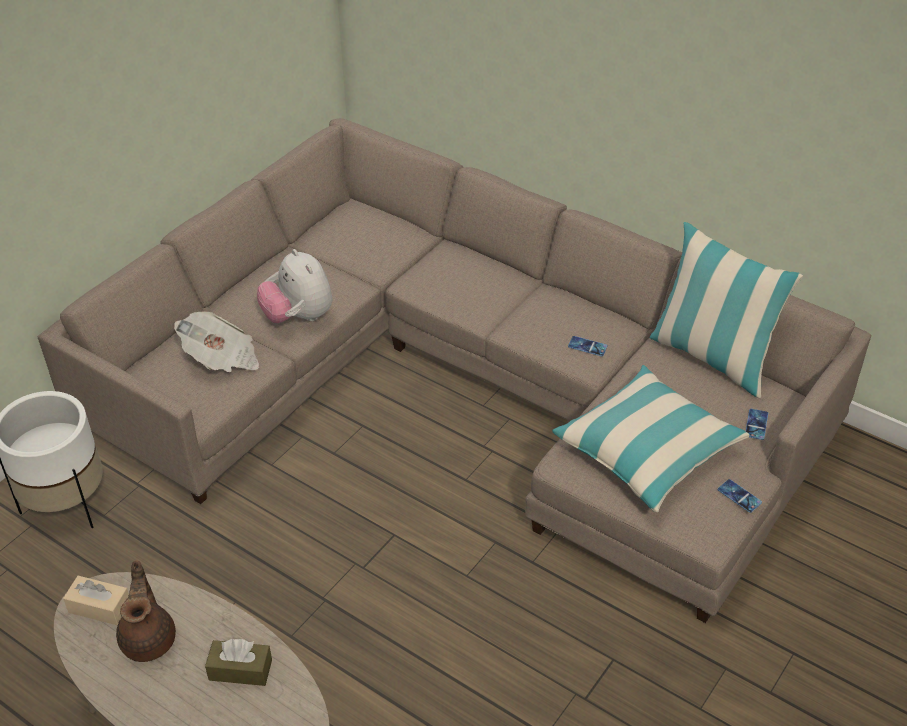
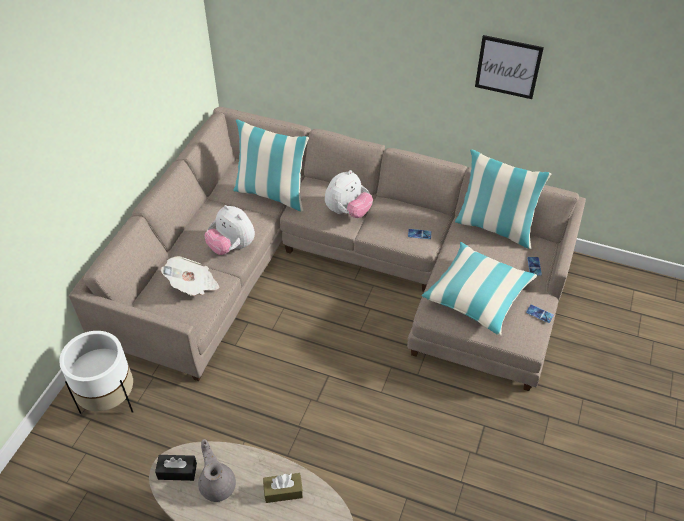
camera: 15 degrees left, 5 degrees up
beige tissue box [63,576,129,625] -> black tissue box [155,455,197,481]
brown teapot [116,560,176,662] -> grey teapot [198,439,236,502]
none -> pillow [233,119,309,212]
none -> plush toy [325,170,373,218]
none -> picture [475,35,544,99]

